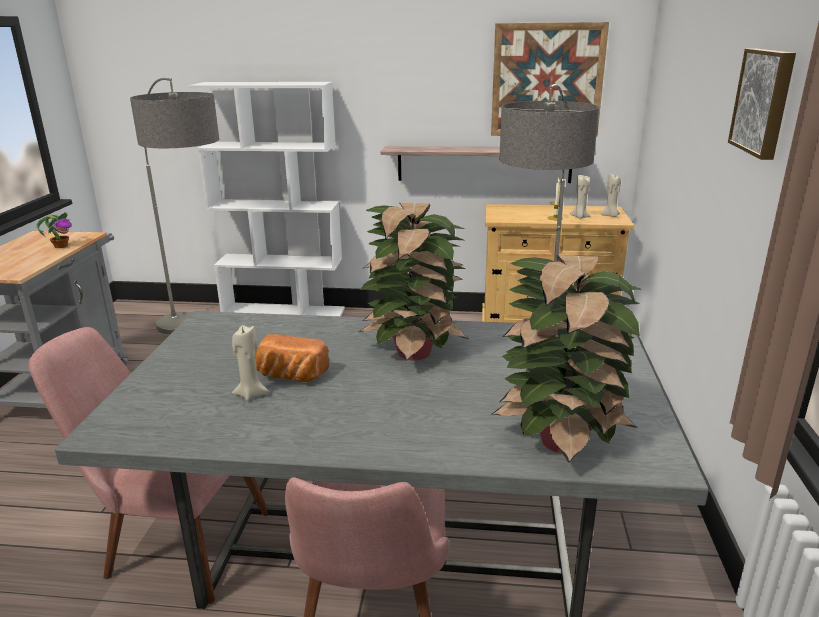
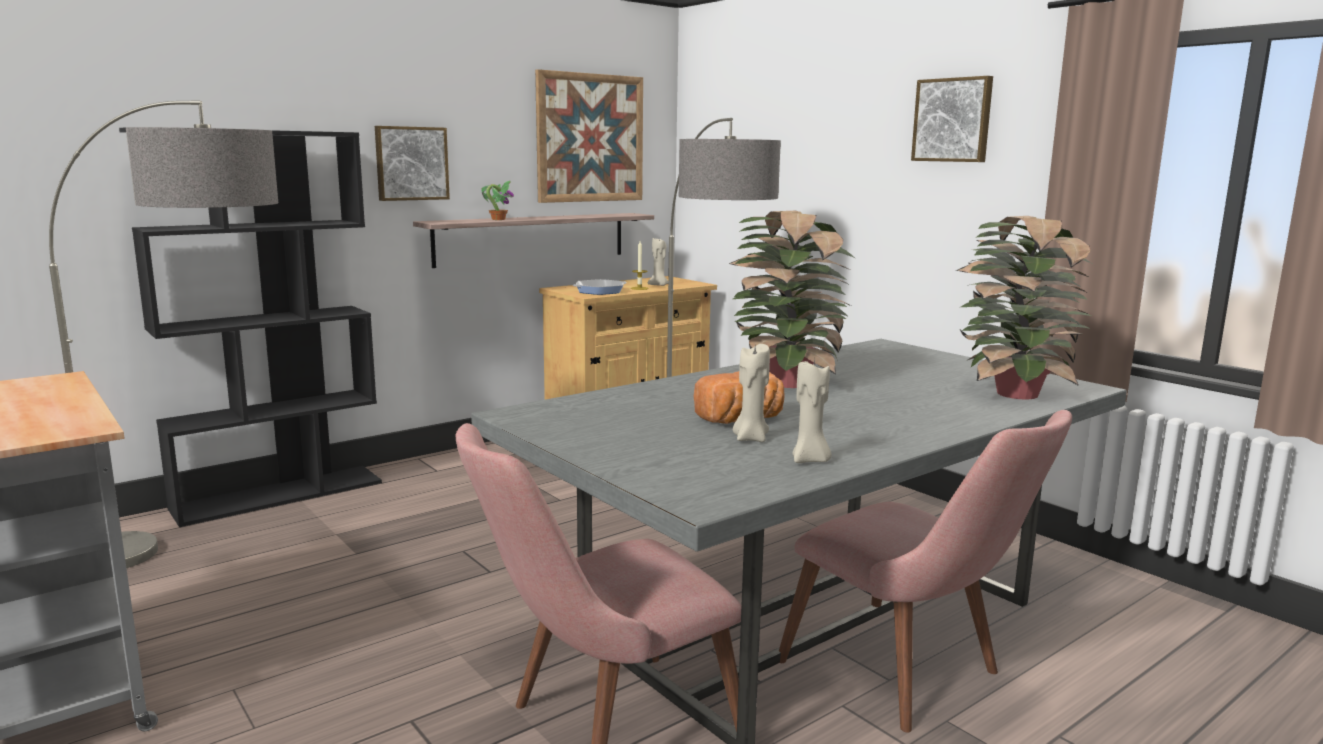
camera: 45 degrees left, 10 degrees down
potted plant [36,212,72,248] -> potted plant moved to [481,181,514,220]
white bookcase [189,82,345,316] -> black bookcase [119,127,382,527]
beige candle [601,173,621,217] -> beige candle moved to [792,358,831,463]
none -> picture [375,126,450,201]
none -> frying pan [573,279,627,295]

